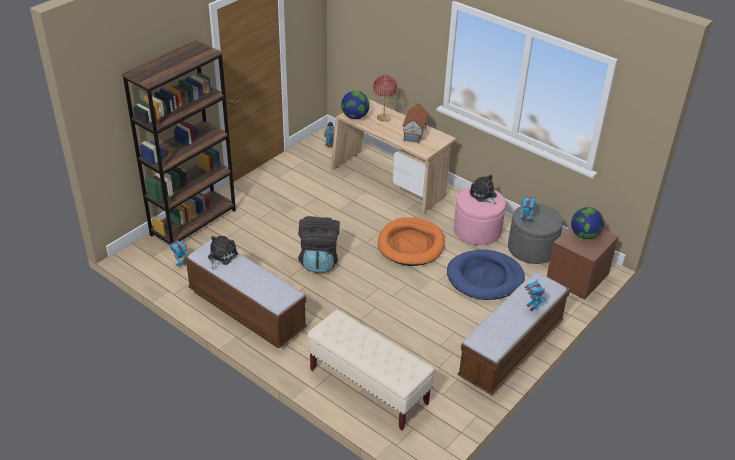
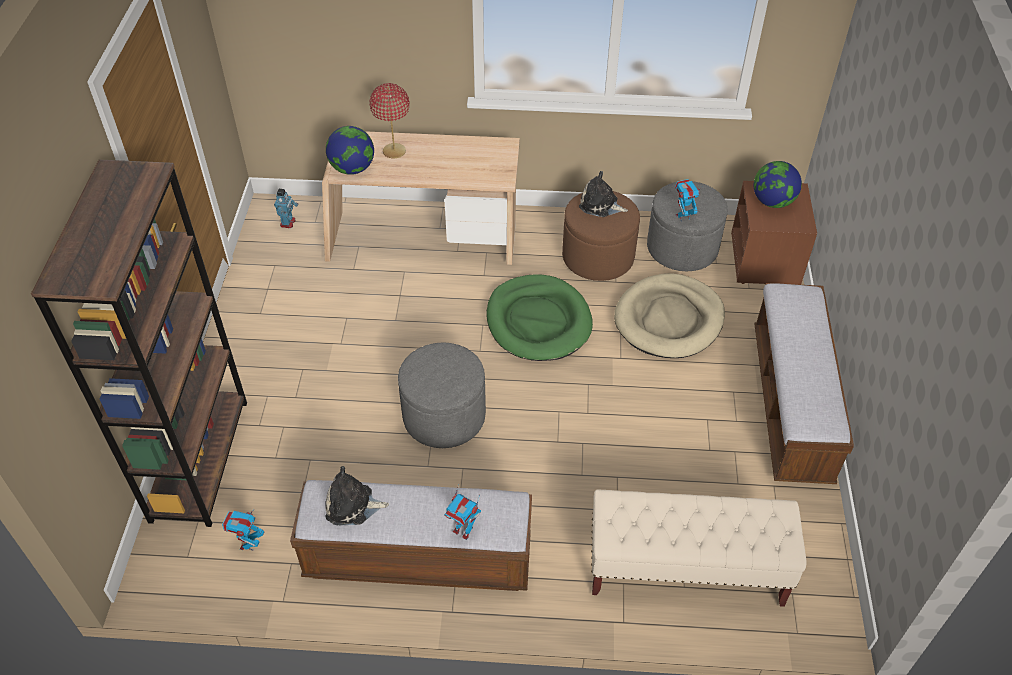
camera: 35 degrees left, 10 degrees up
plush toy [208,236,238,269] -> plush toy turned 75 degrees counterclockwise [325,466,389,525]
black backpack [298,216,340,273] -> grey ottoman [398,342,486,448]
orange dog bed [378,217,445,266] -> green dog bed [486,275,593,361]
toy house [402,103,429,144] -> none
blue dog bed [447,250,525,300] -> beige dog bed [614,273,725,358]
pink ottoman [454,187,506,245] -> brown ottoman [562,191,640,281]
toy robot [525,279,548,311] -> toy robot moved to [444,485,481,540]

